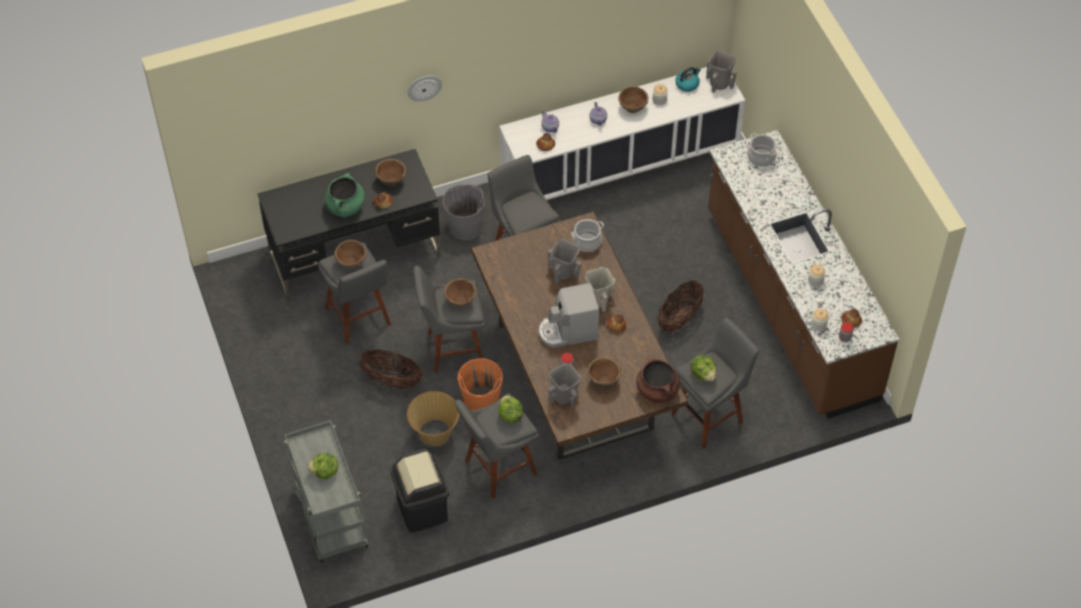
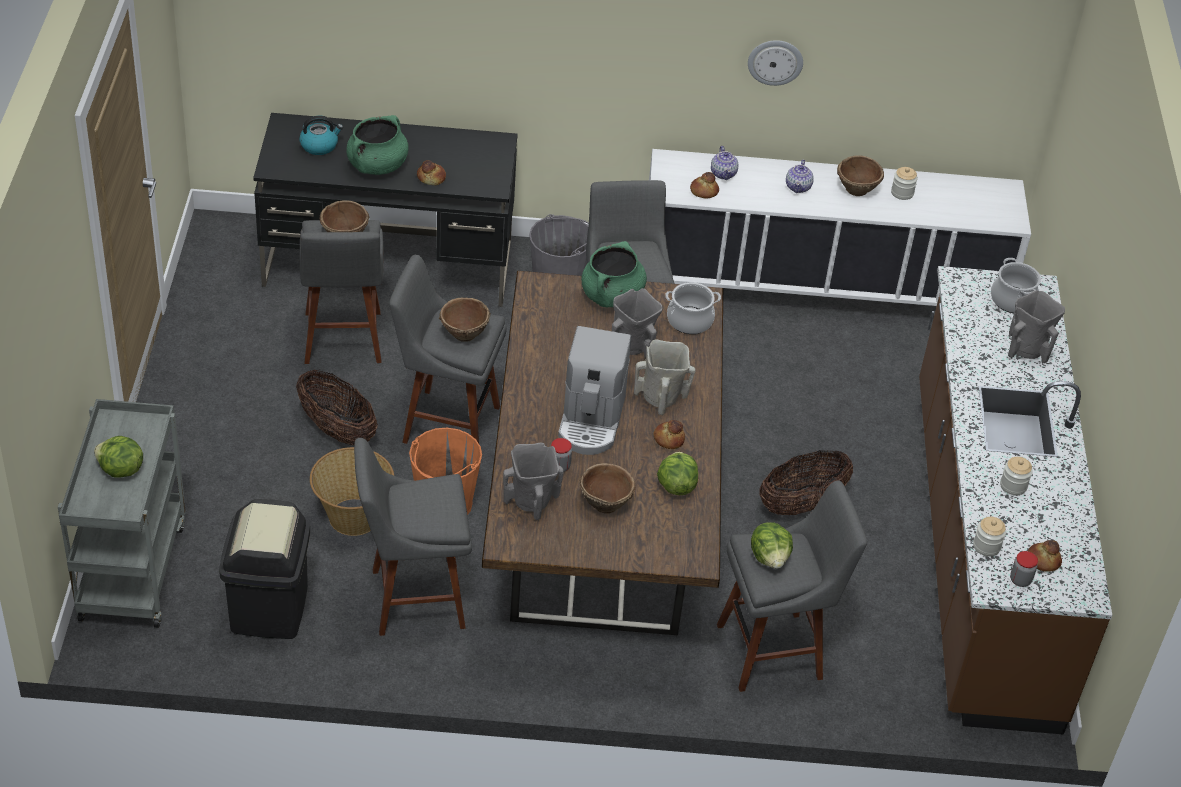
camera: 20 degrees right, 10 degrees down
brown bowl [375,159,407,187] -> none
wall clock [408,75,442,101] -> wall clock moved to [748,40,803,86]
lettuce [498,396,523,423] -> lettuce moved to [657,452,698,495]
coffee machine [539,283,599,348] -> coffee machine turned 90 degrees counterclockwise [558,326,631,455]
brown cooking pot [637,358,680,403] -> none
kettle [675,67,701,92] -> kettle moved to [300,116,343,155]
grey vase [706,51,736,93] -> grey vase moved to [1008,291,1065,363]
none -> green cooking pot [581,241,647,307]

